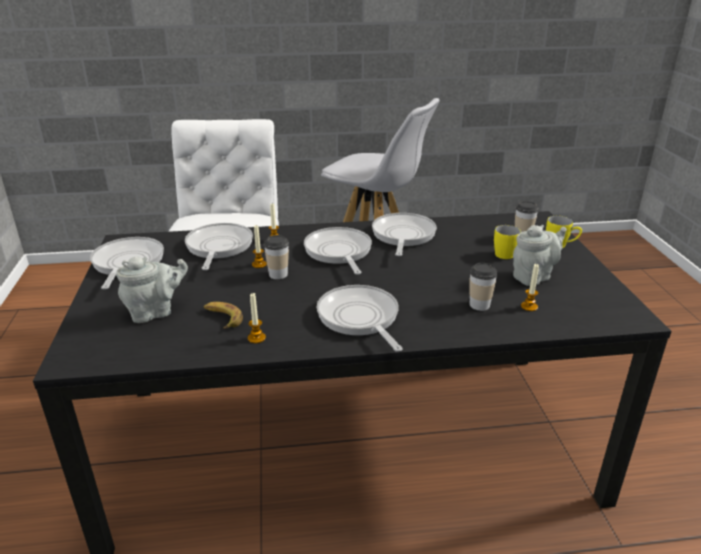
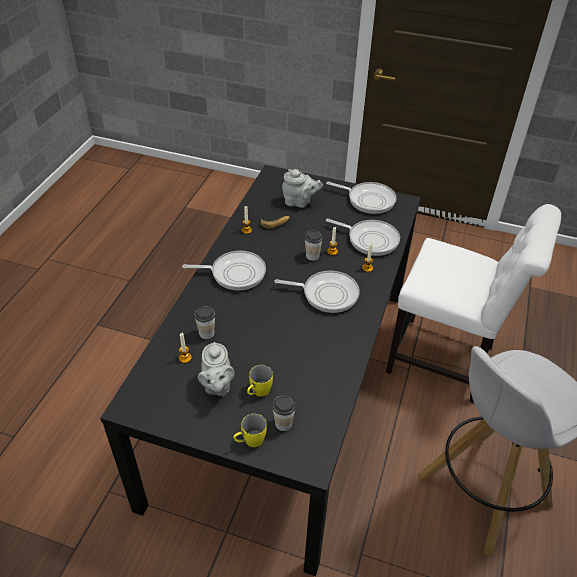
camera: 115 degrees right, 15 degrees up
grey teapot [116,256,188,323] -> grey teapot turned 75 degrees counterclockwise [282,169,323,208]
frying pan [372,213,437,256] -> none

